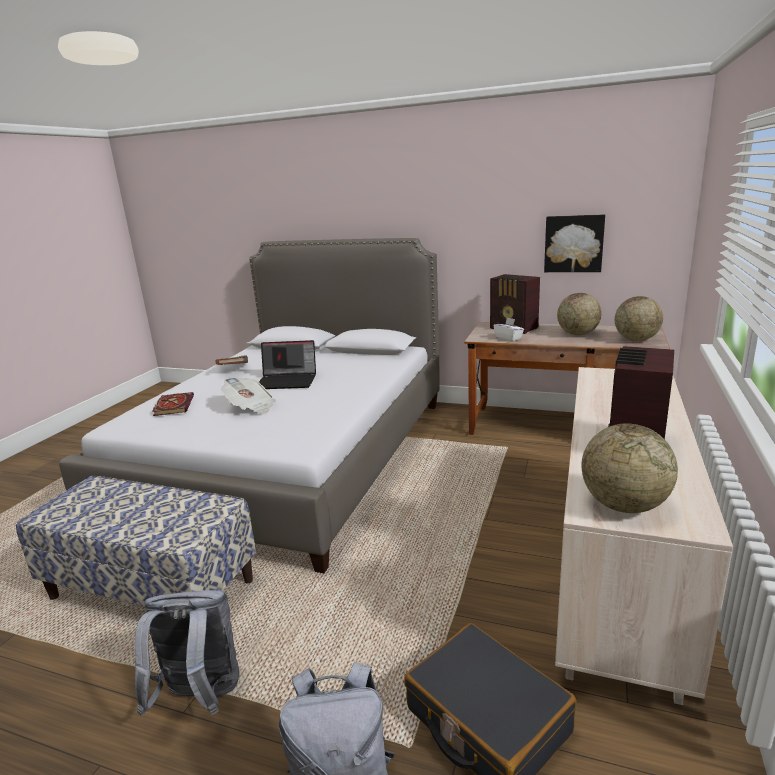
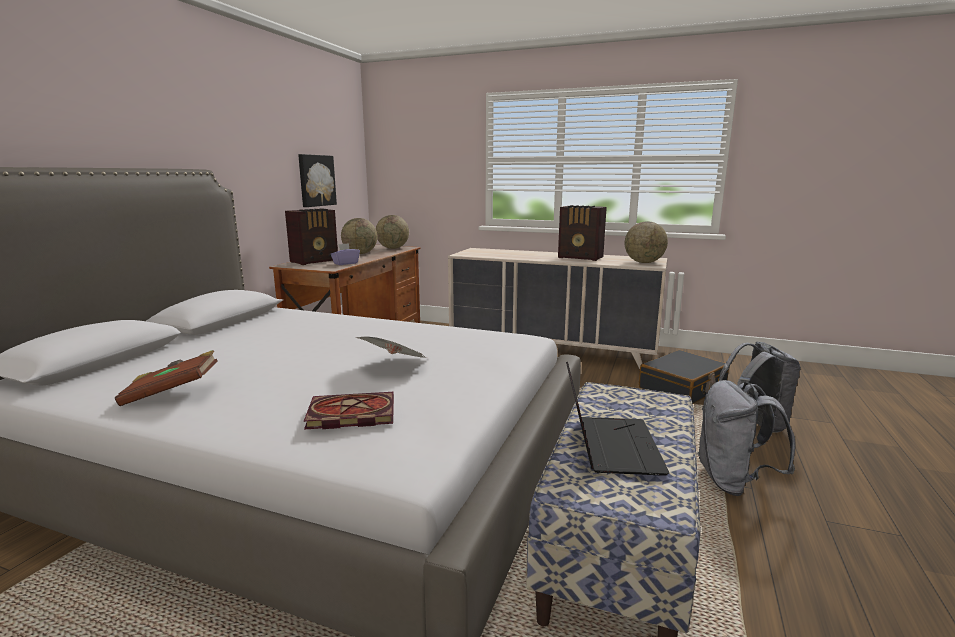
camera: 90 degrees left, 5 degrees down
laptop [259,340,316,389] -> laptop moved to [566,361,670,476]
white tissue box [494,317,524,342] -> purple tissue box [331,243,360,265]

